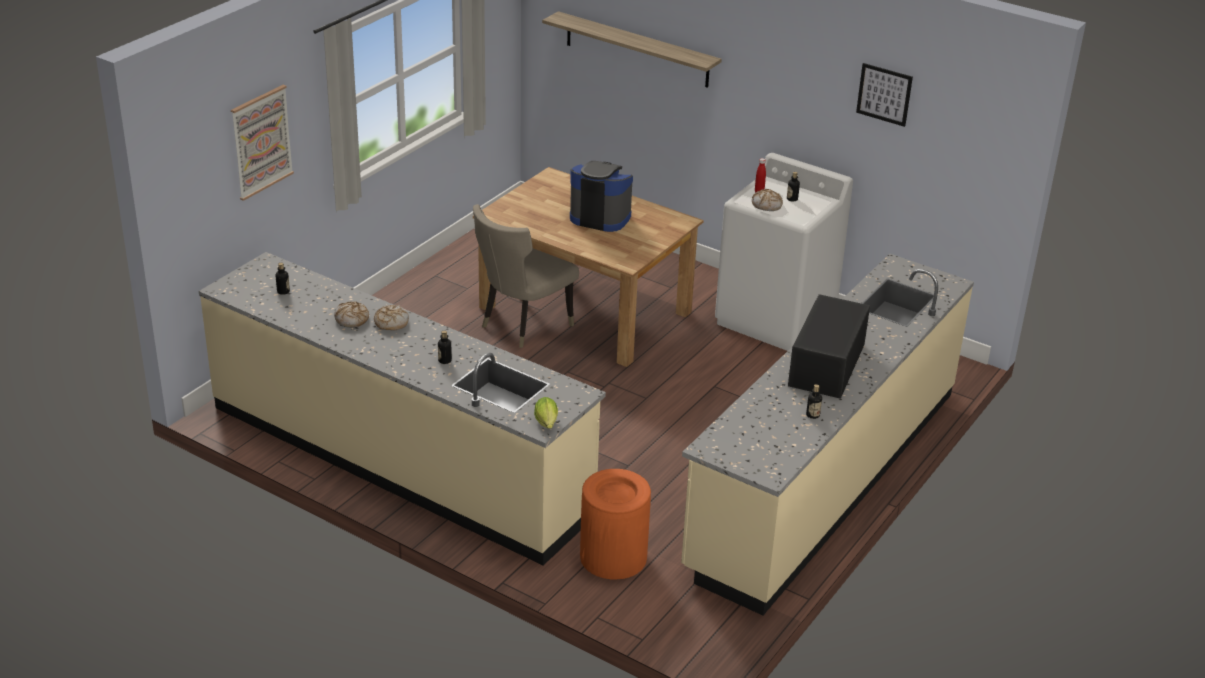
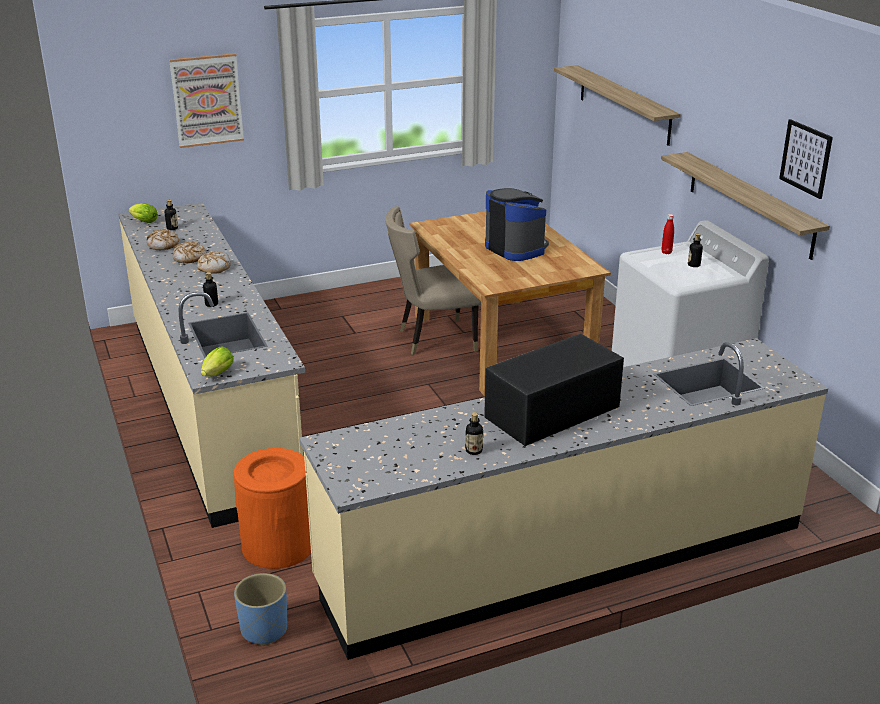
camera: 35 degrees right, 5 degrees down
bread [752,189,783,211] -> bread moved to [147,229,179,250]
none -> lettuce [128,203,158,223]
none -> blue planter [234,573,287,646]
none -> shelf [661,152,830,260]

